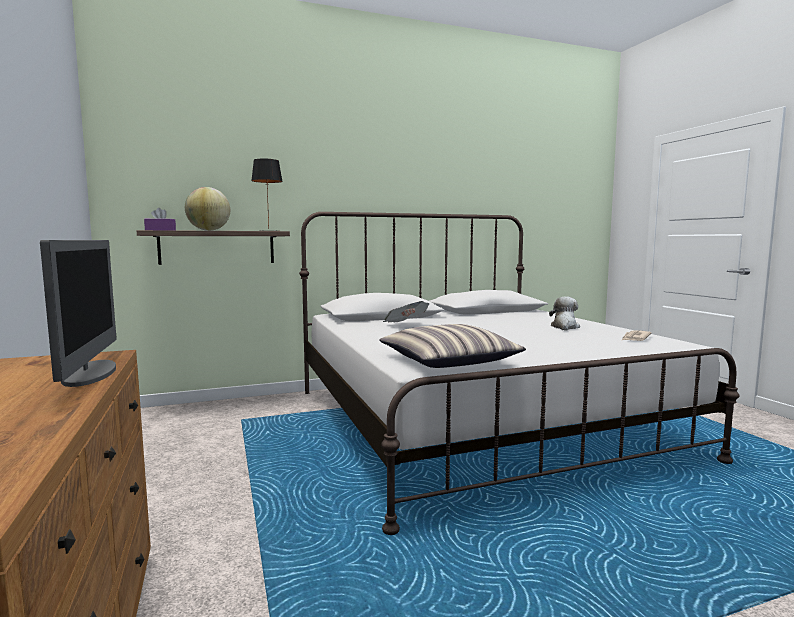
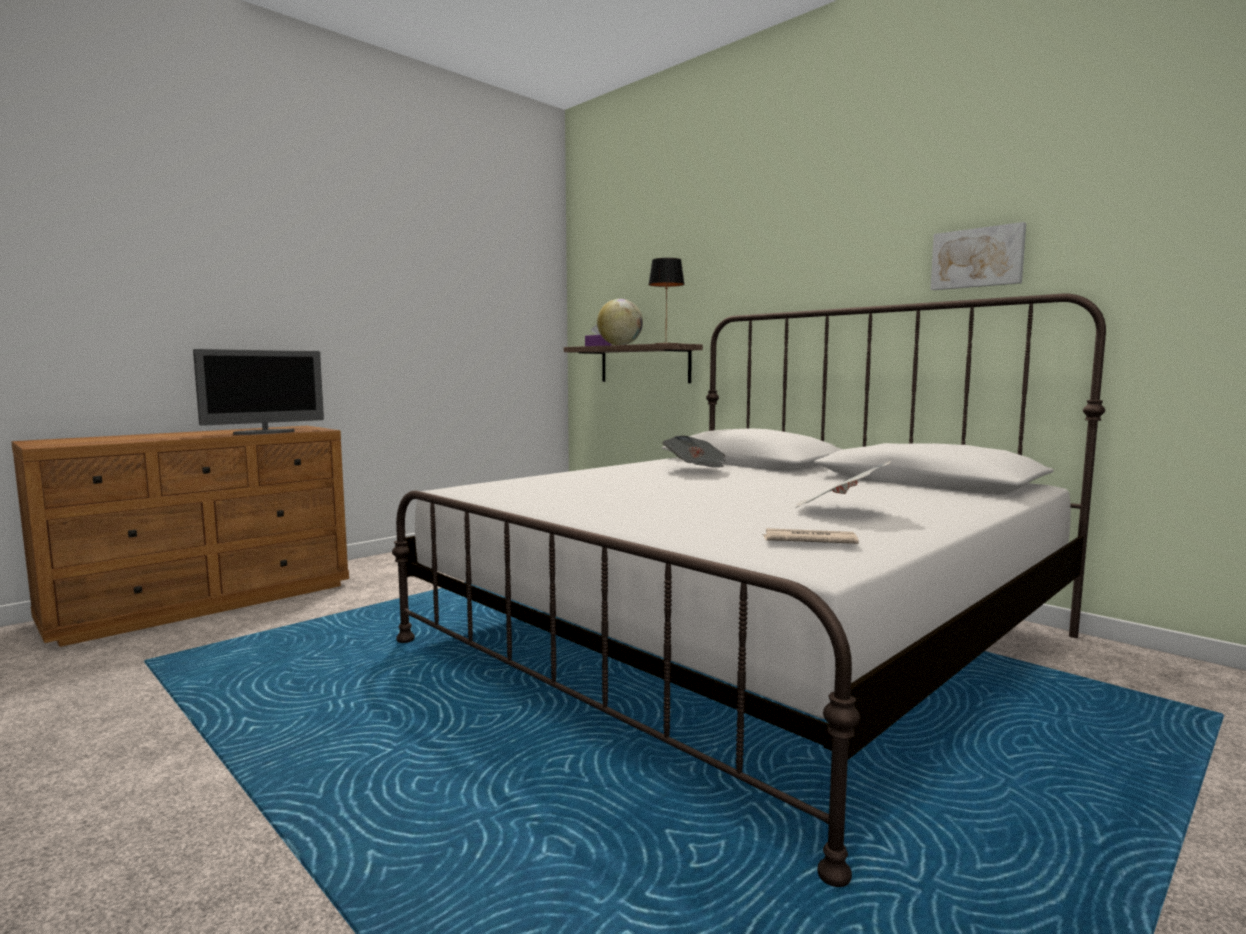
camera: 65 degrees right, 0 degrees up
pillow [379,324,526,368] -> none
plush toy [549,297,580,331] -> newspaper [796,461,891,508]
none -> picture [930,222,1026,290]

